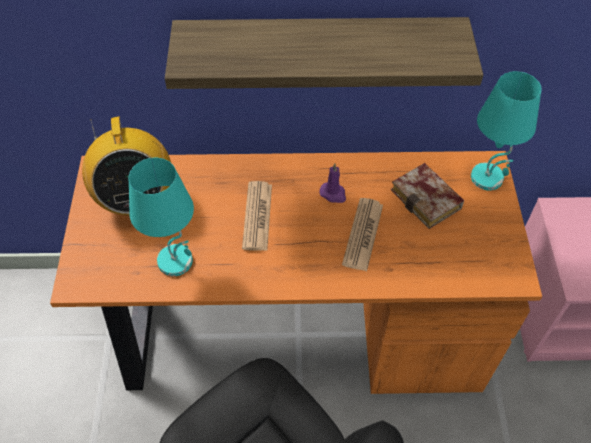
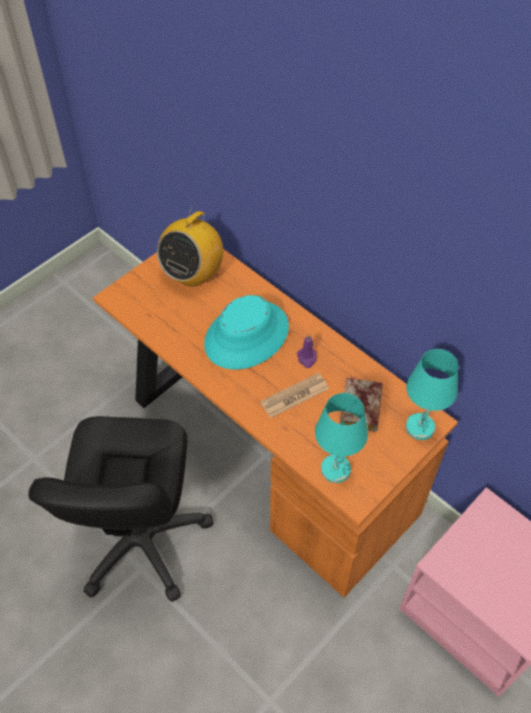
camera: 45 degrees right, 0 degrees up
turquoise table lamp [129,158,194,276] -> turquoise table lamp moved to [315,393,368,483]
shelf [165,17,483,89] -> none
newspaper [242,181,272,251] -> turquoise hat [204,295,289,369]

